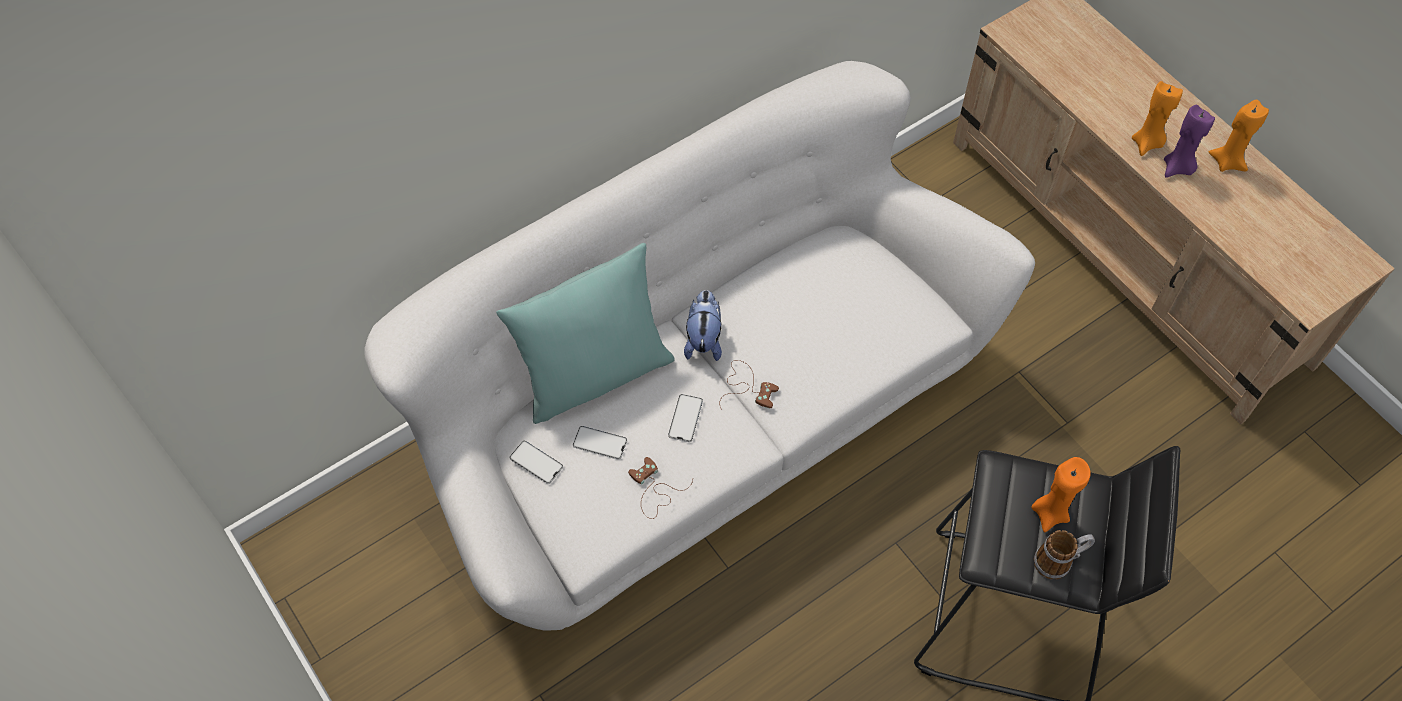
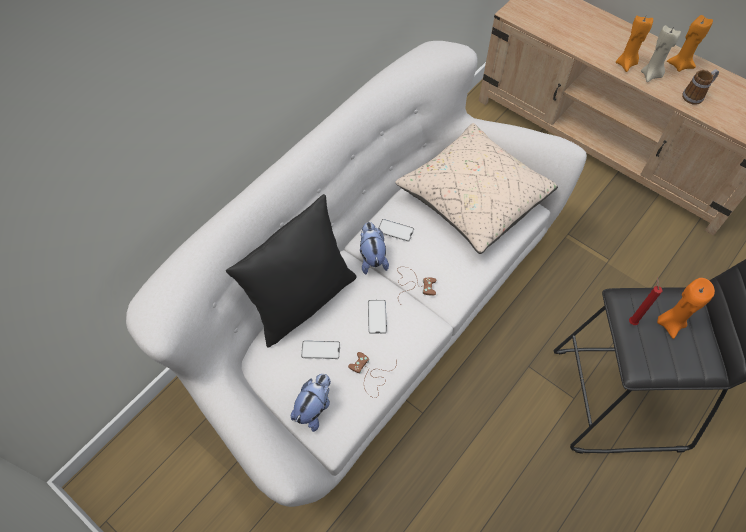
camera: 15 degrees left, 0 degrees up
turquoise pillow [496,243,675,424] -> black pillow [226,194,357,347]
phone [510,441,563,484] -> phone moved to [378,219,414,242]
mug [1034,530,1095,579] -> mug moved to [682,69,719,105]
purple candle [1164,105,1215,178] -> beige candle [641,25,681,82]
none -> plush toy [291,374,331,432]
none -> beige pillow [395,123,558,254]
none -> red candle [629,278,662,325]

